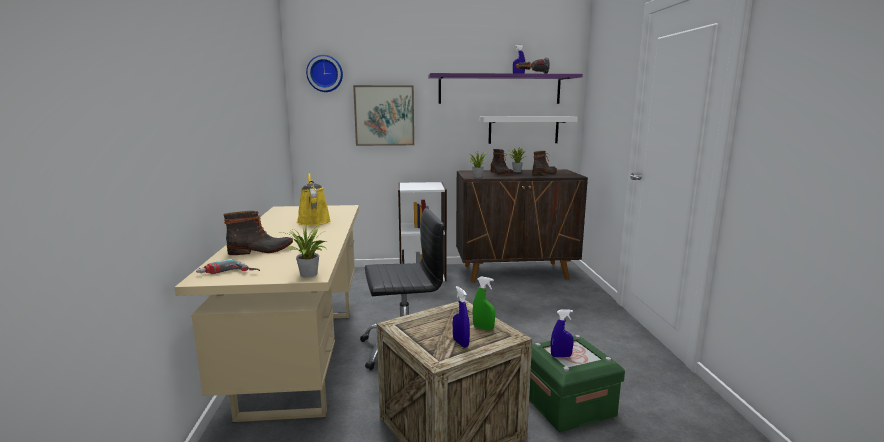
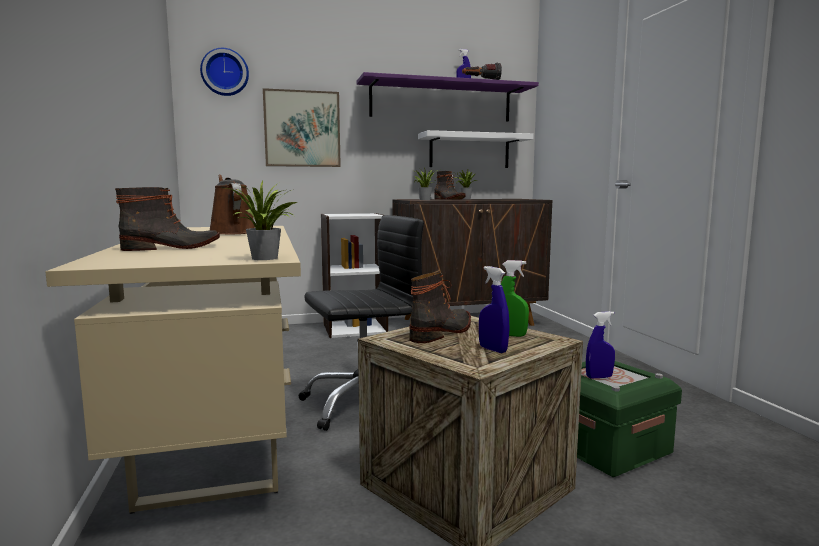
camera: 10 degrees left, 5 degrees down
power drill [196,259,260,274] -> none
yellow watering can [297,173,331,226] -> brown watering can [210,174,255,234]
boot [532,151,557,176] -> boot moved to [410,273,471,343]

